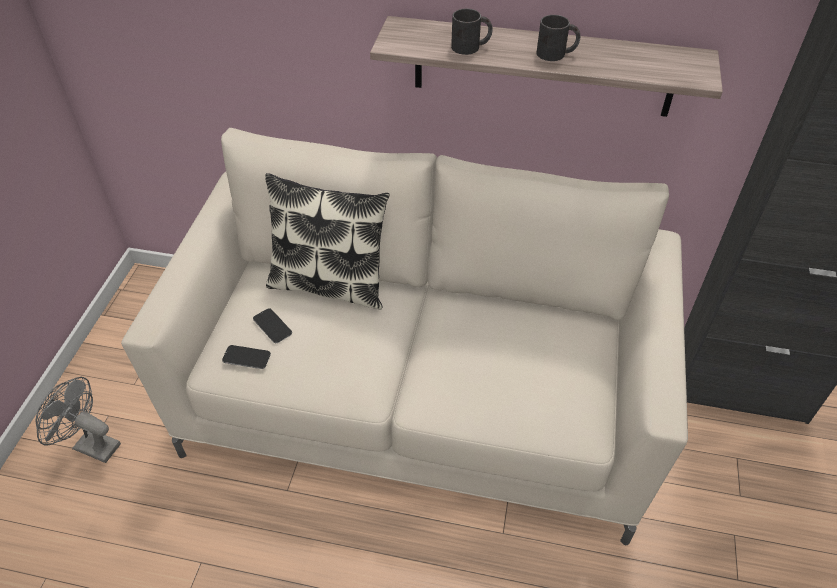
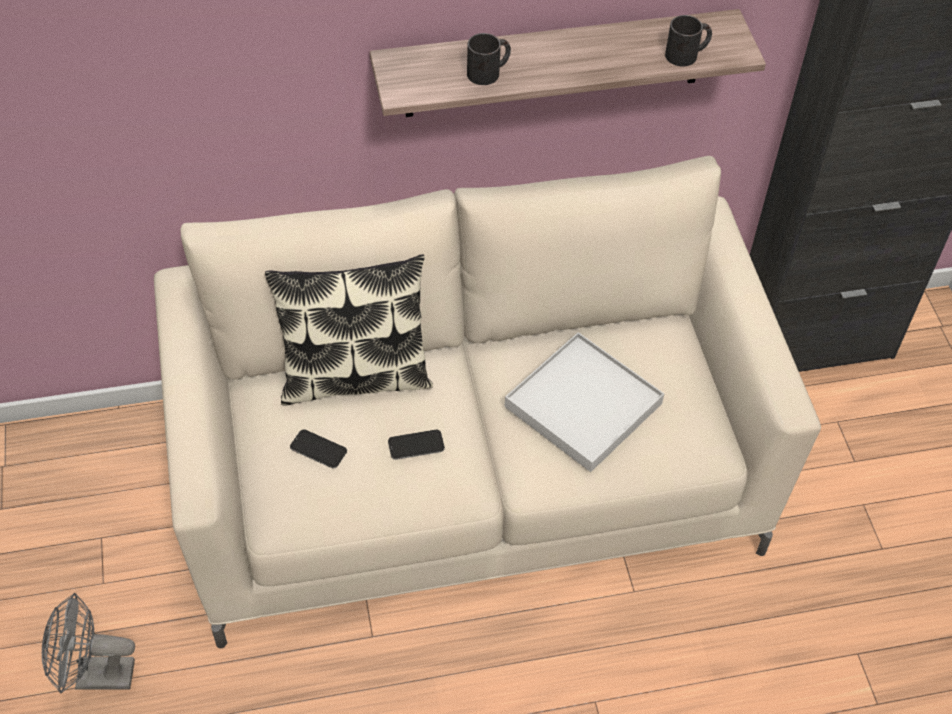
camera: 25 degrees left, 5 degrees up
phone [222,345,271,369] -> phone moved to [388,430,445,460]
black mug [537,15,580,61] -> black mug moved to [665,15,712,67]
none -> white tray [504,332,664,472]

